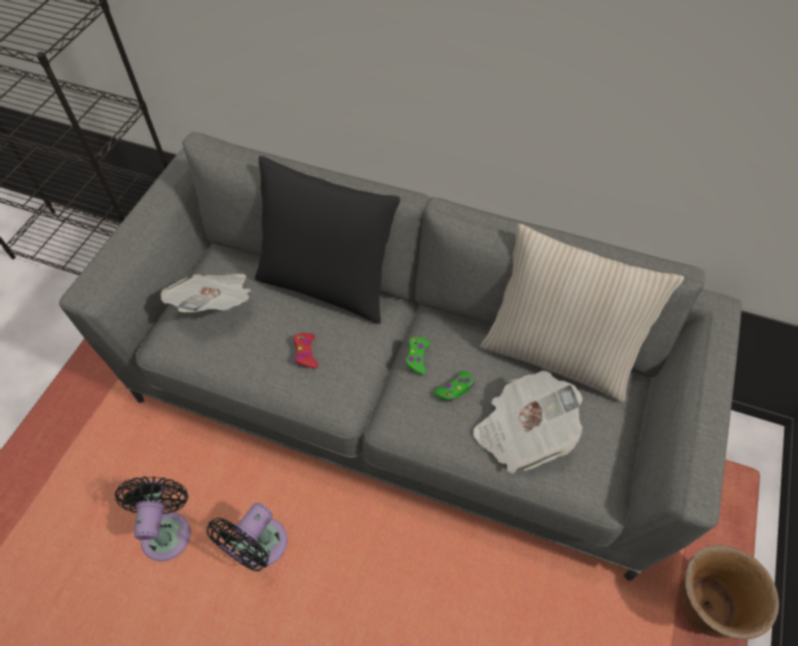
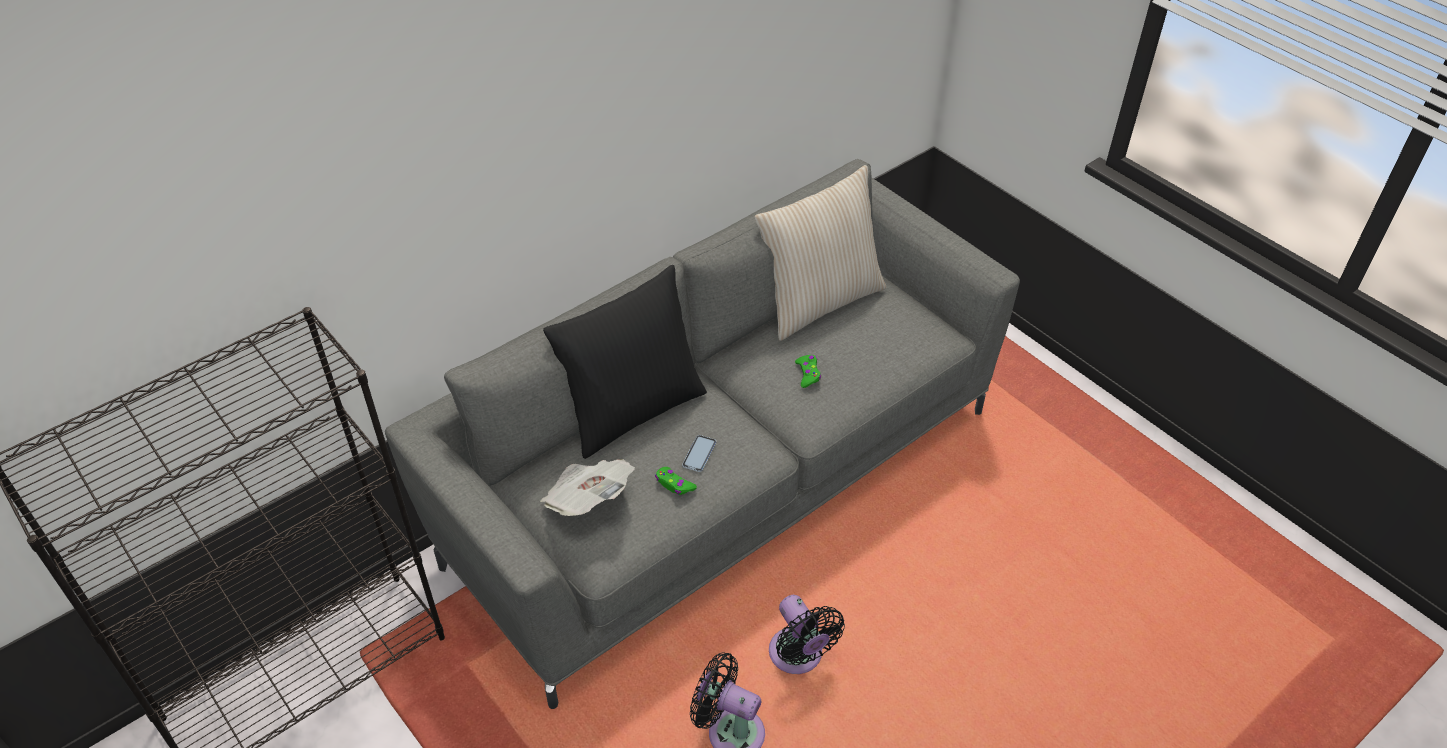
camera: 60 degrees left, 10 degrees down
red game controller [294,333,318,368] -> phone [682,435,716,472]
green game controller [405,337,431,375] -> green game controller moved to [655,467,697,495]
newspaper [473,371,583,474] -> none
brown planter [679,545,779,639] -> none

